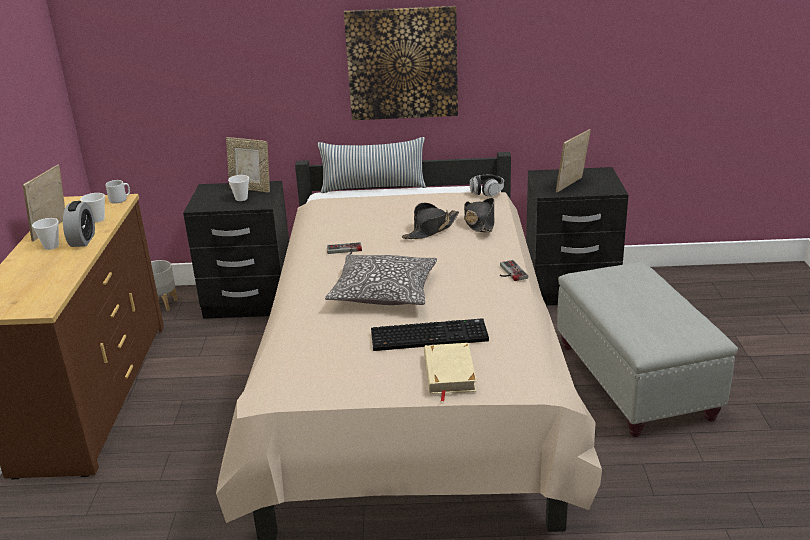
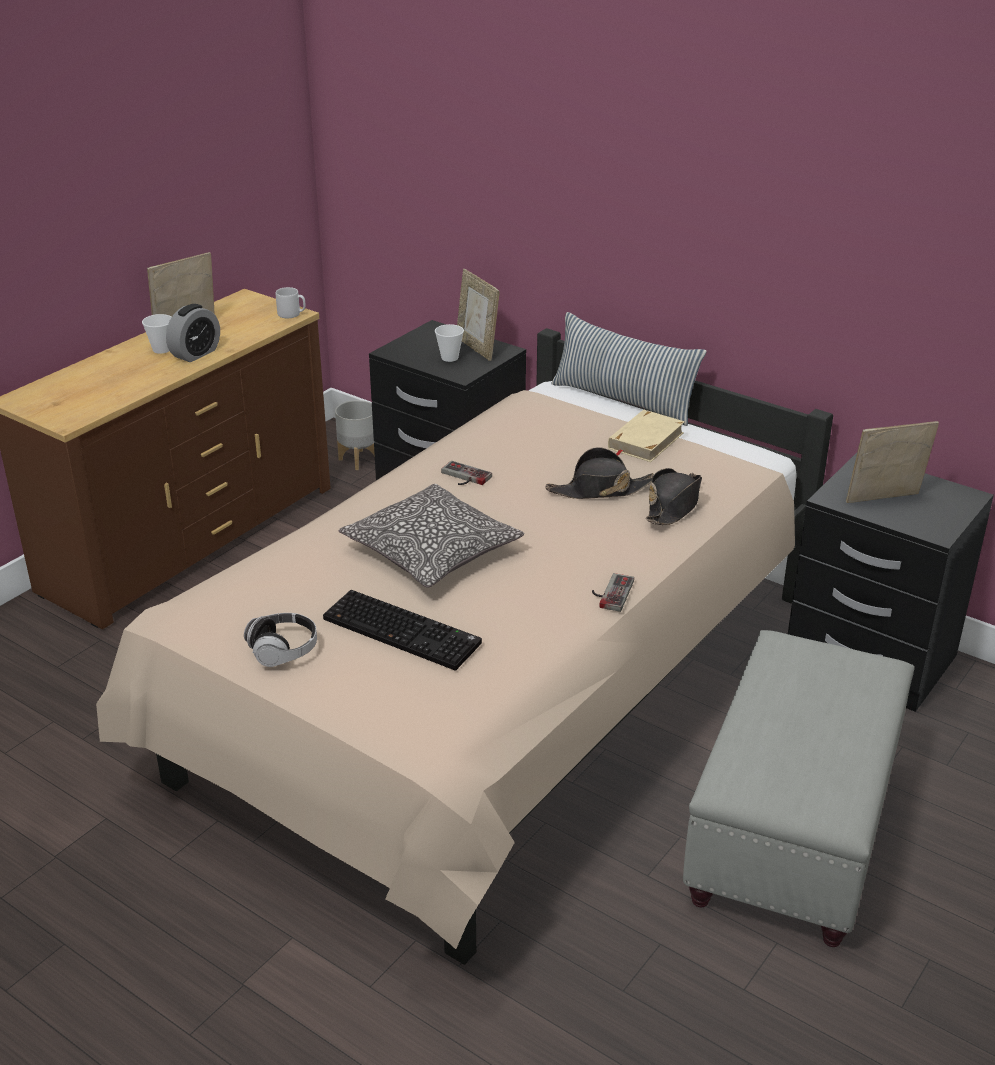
camera: 35 degrees right, 5 degrees up
cup [80,193,105,222] -> none
picture [344,6,458,120] -> none
beige book [424,343,477,401] -> beige book moved to [608,410,685,462]
headphones [470,175,504,197] -> headphones moved to [244,613,317,667]

